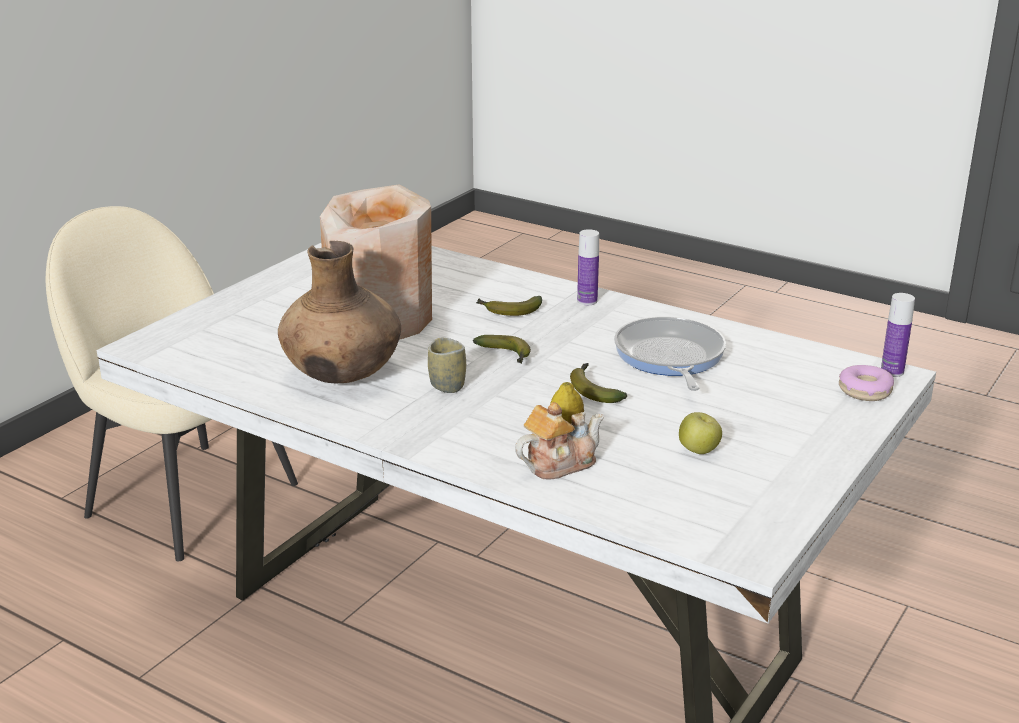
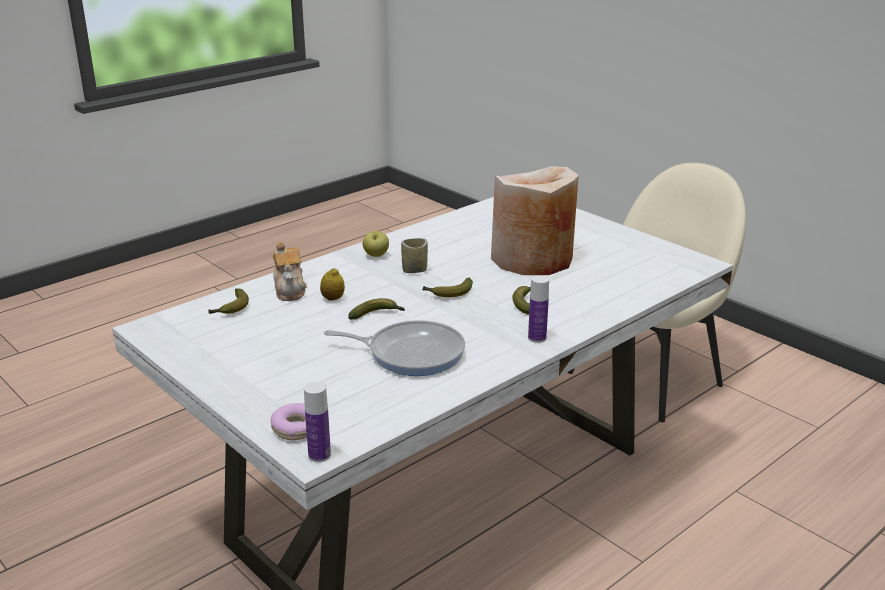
camera: 105 degrees right, 0 degrees up
brown vase [278,241,401,383] -> none
apple [679,412,722,454] -> apple moved to [362,231,389,257]
none -> banana [208,288,249,314]

